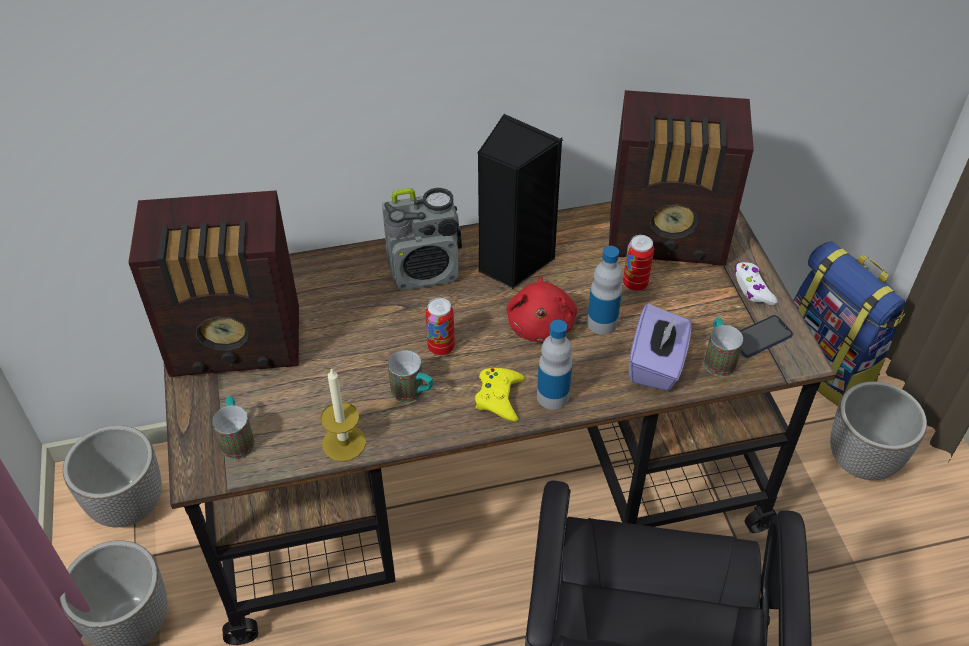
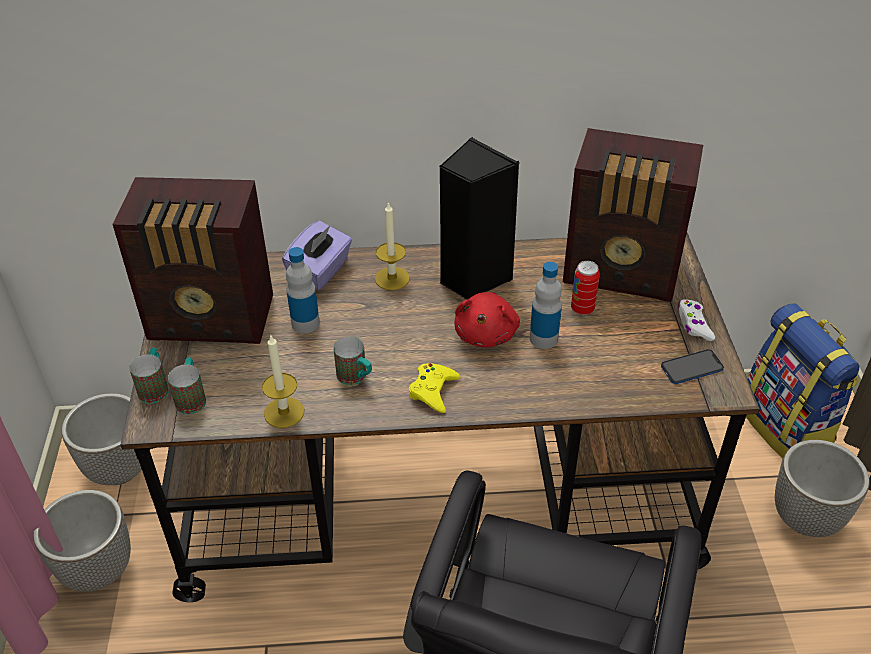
camera: 10 degrees right, 5 degrees down
radio [382,188,462,290] -> candle [375,201,410,290]
can [426,298,455,356] -> none
bottle [537,320,572,410] -> bottle moved to [286,247,320,333]
purple tissue box [629,304,691,391] -> purple tissue box moved to [282,221,352,290]
mug [704,317,743,376] -> mug moved to [129,348,169,404]

